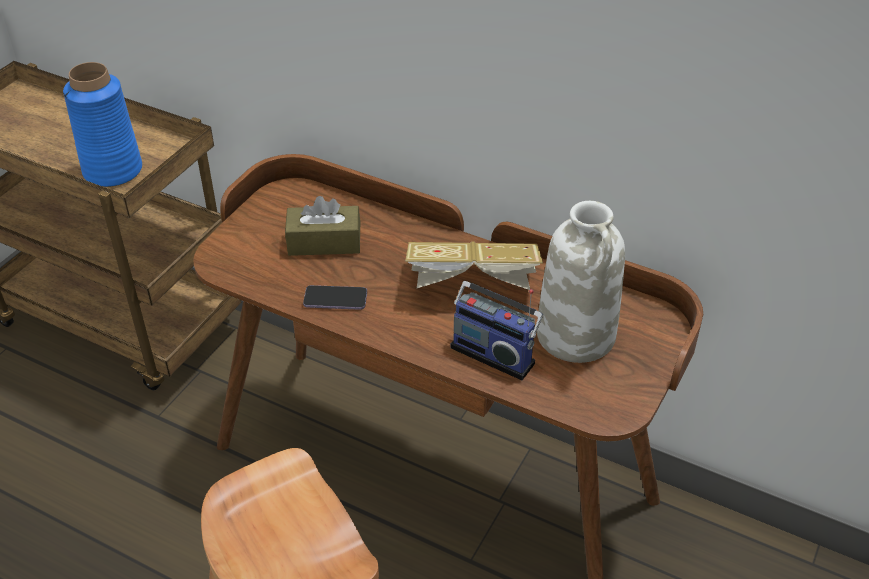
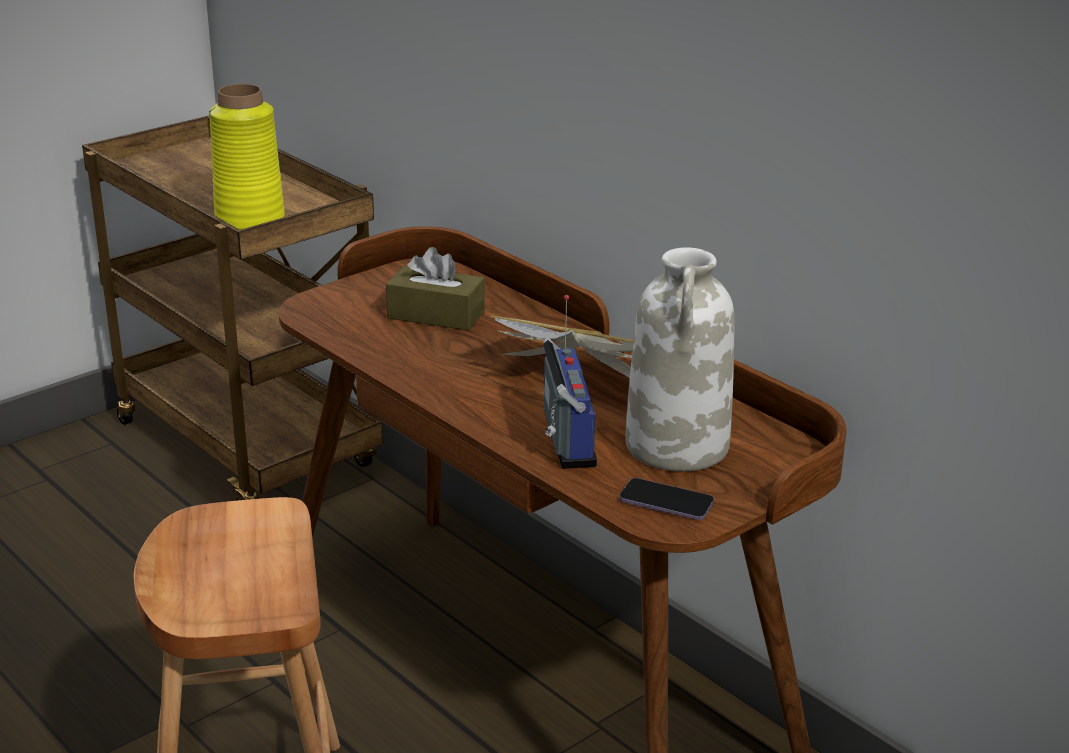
camera: 20 degrees right, 15 degrees down
blue vase [63,62,142,187] -> yellow vase [209,84,285,230]
phone [303,285,367,310] -> phone moved to [619,478,714,520]
radio [450,281,543,380] -> radio turned 150 degrees counterclockwise [543,295,597,469]

